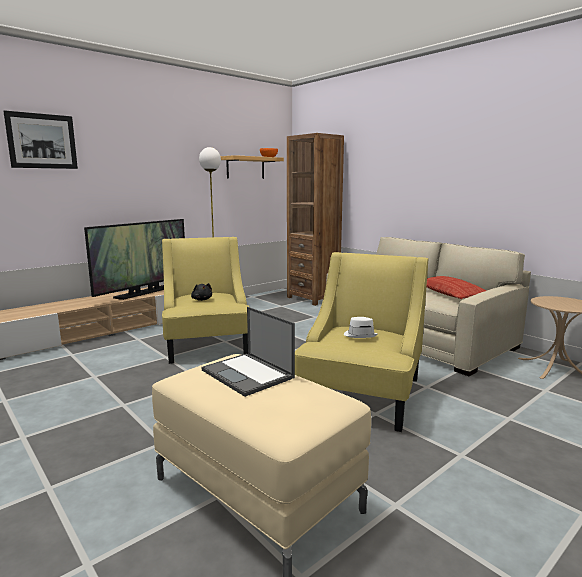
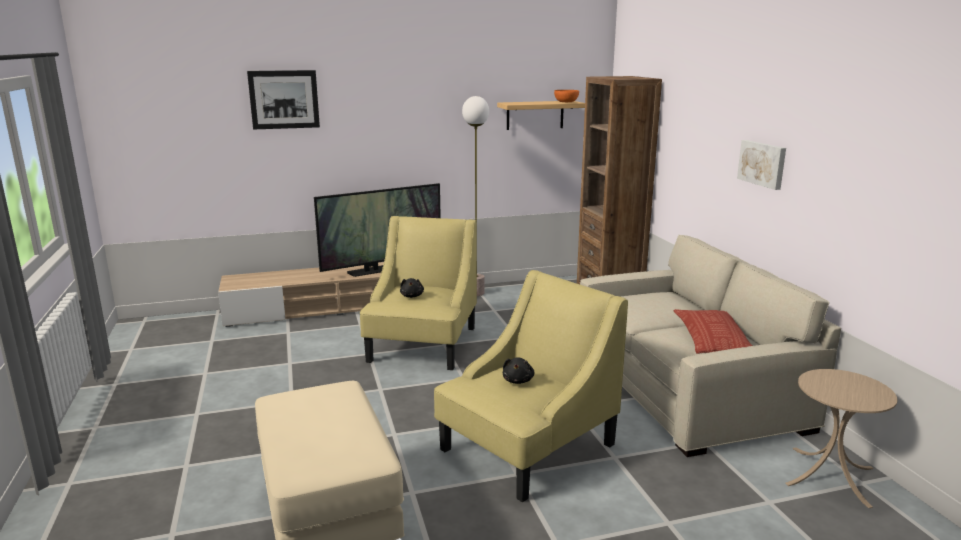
camera: 25 degrees right, 5 degrees up
laptop [202,307,295,397] -> none
white hat [344,317,378,338] -> black plush toy [503,357,535,384]
none -> picture [737,140,786,190]

